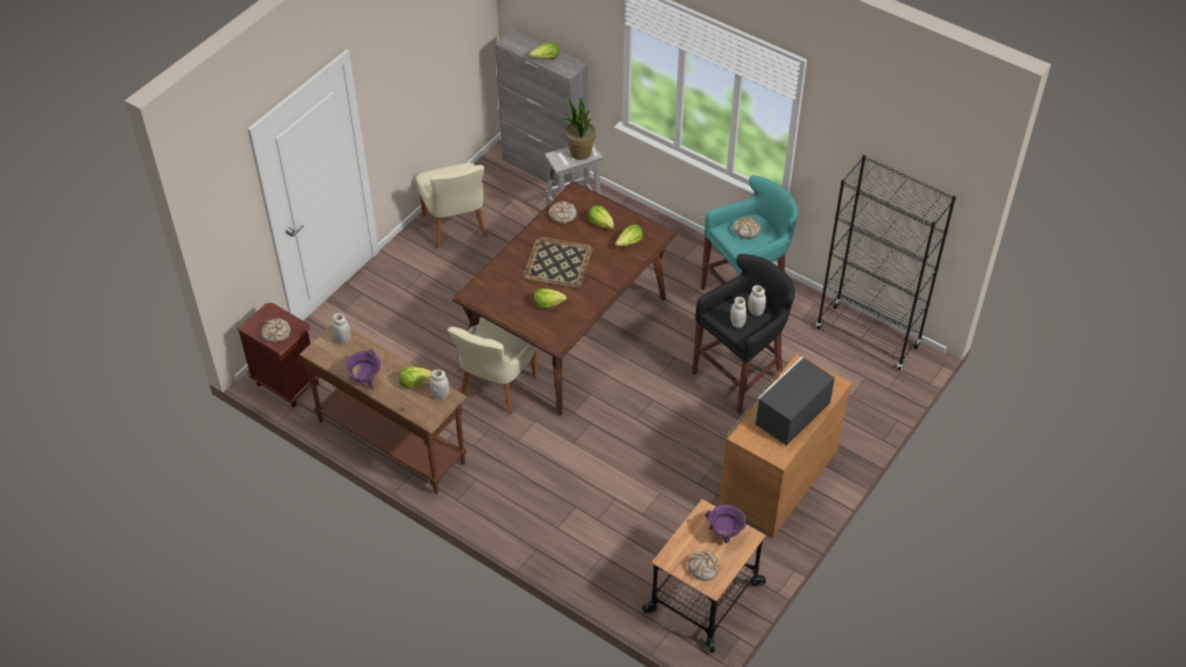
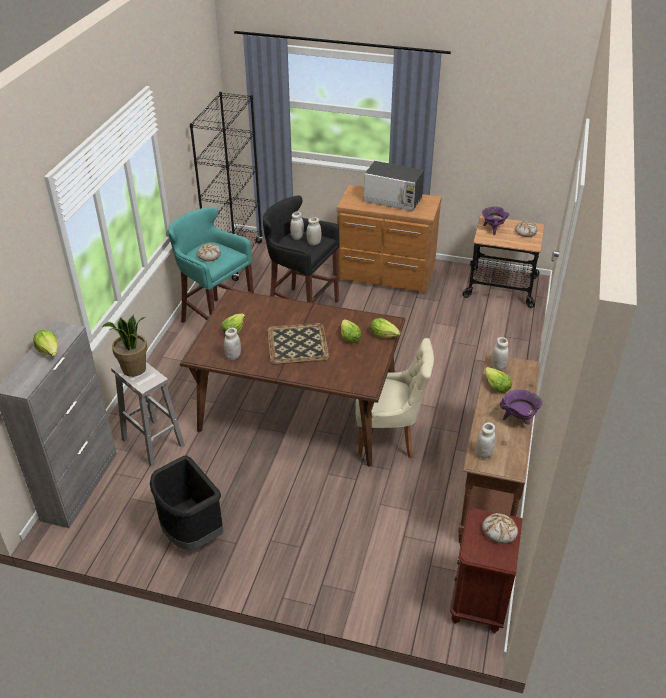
camera: 110 degrees left, 10 degrees down
beige chair [416,163,488,249] -> black trash can [150,455,223,550]
bread [549,201,577,224] -> white jar [224,328,241,360]
lettuce [615,225,643,247] -> lettuce moved to [370,318,401,338]

